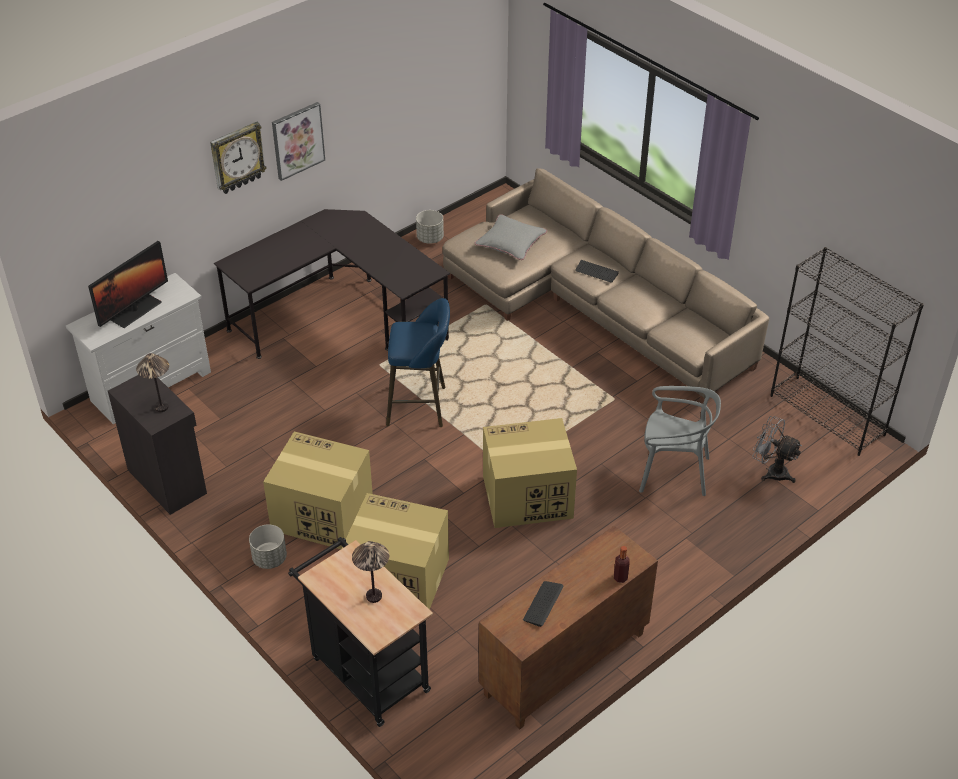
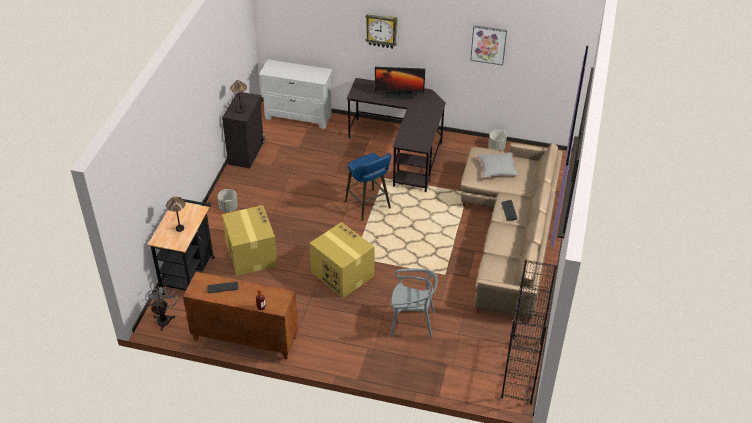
camera: 55 degrees right, 0 degrees up
monitor [88,241,168,328] -> monitor moved to [375,67,425,100]
cardboard box [263,431,373,549] -> none
picture [272,102,325,181] -> picture moved to [470,25,507,65]
grey chair [639,386,721,496] -> grey chair turned 60 degrees counterclockwise [390,269,437,337]
grey fan [752,416,802,483] -> grey fan moved to [145,285,177,331]

